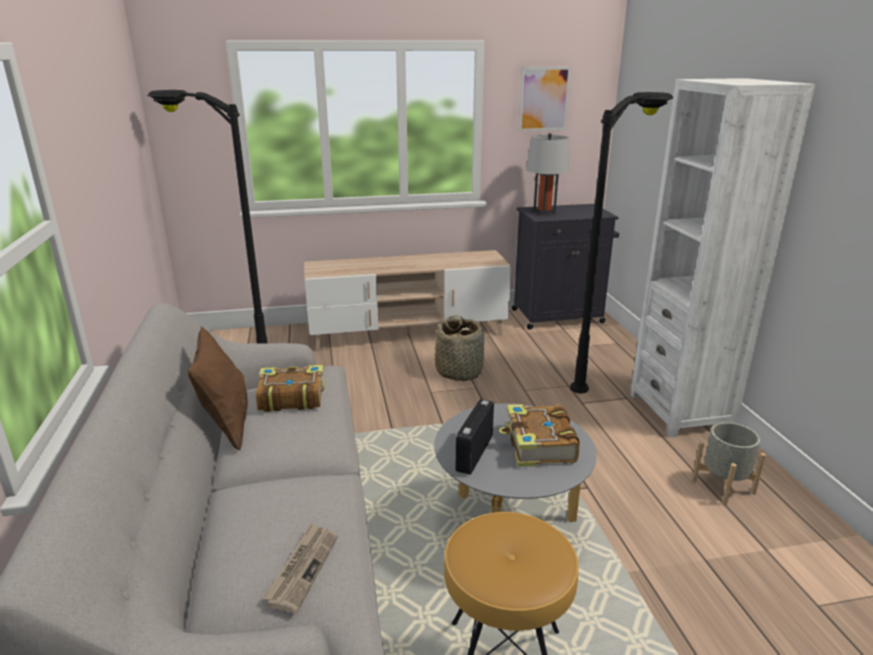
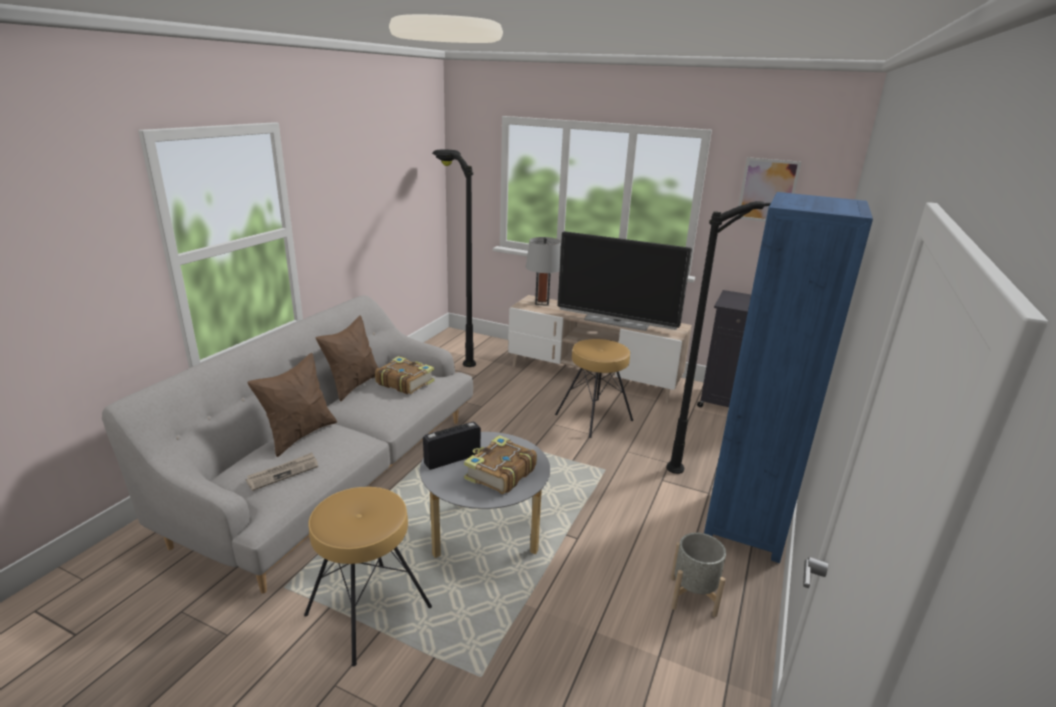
camera: 35 degrees right, 0 degrees up
basket [435,315,485,381] -> brown stool [555,339,633,438]
grey table lamp [526,133,569,216] -> grey table lamp moved to [526,237,561,306]
white bookcase [630,78,815,438] -> blue bookcase [704,192,873,563]
none -> brown pillow [247,353,337,457]
none -> television [557,231,692,331]

